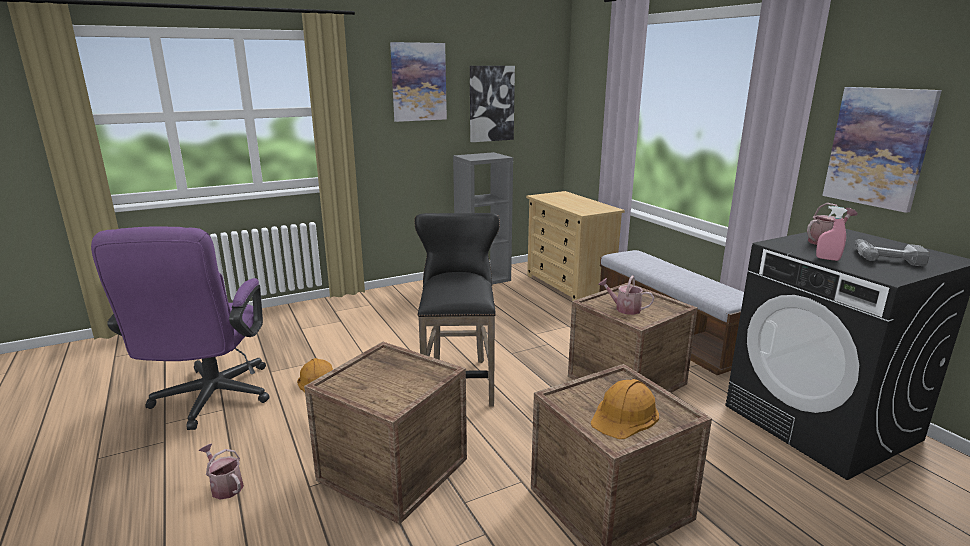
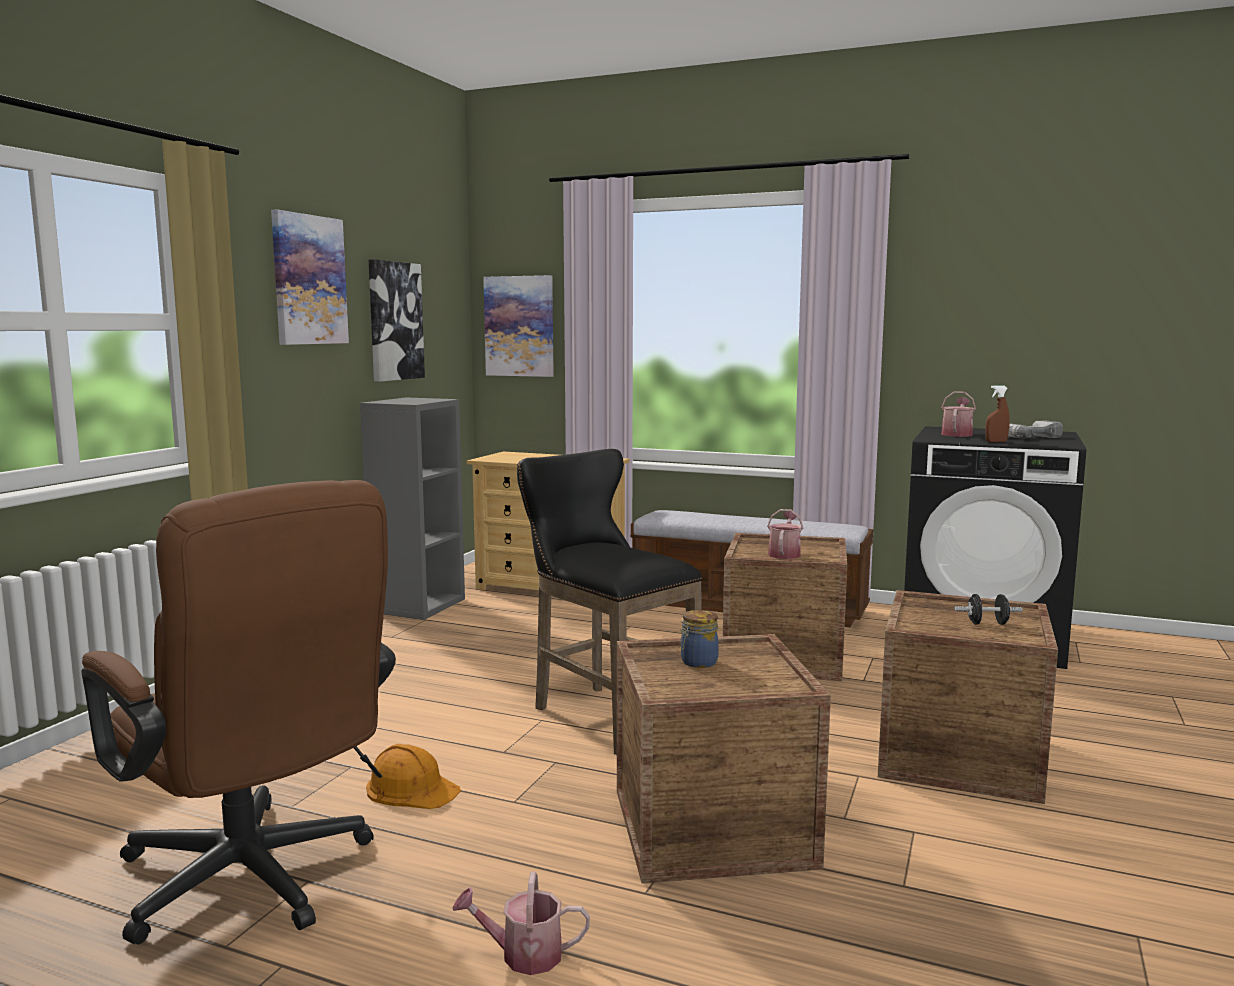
camera: 40 degrees left, 10 degrees down
purple office chair [91,226,270,430] -> brown office chair [81,480,396,944]
orange hard hat [591,379,659,439] -> black dumbbell [954,594,1023,625]
watering can [598,276,654,315] -> watering can turned 120 degrees clockwise [767,509,803,559]
pink spray bottle [816,206,847,261] -> brown spray bottle [985,385,1010,442]
picture [822,87,942,213] -> picture moved to [483,275,554,377]
none -> jar [680,610,719,668]

